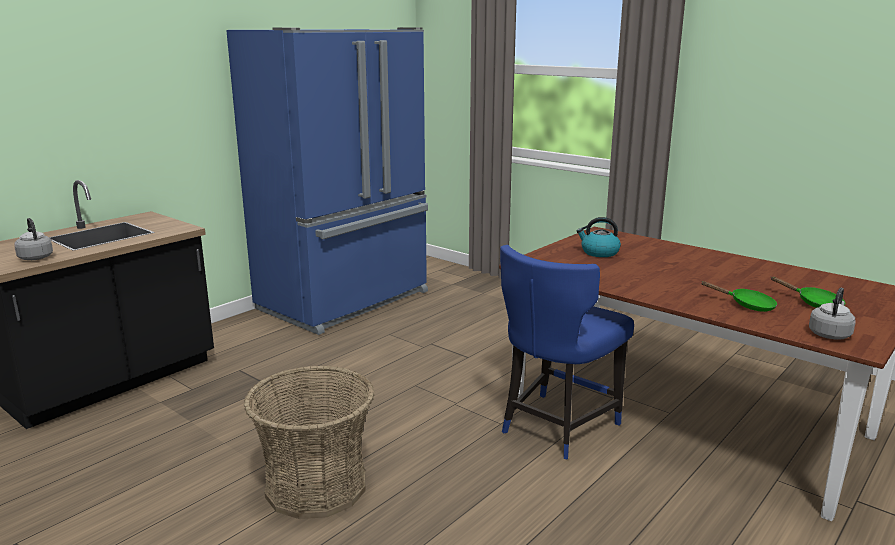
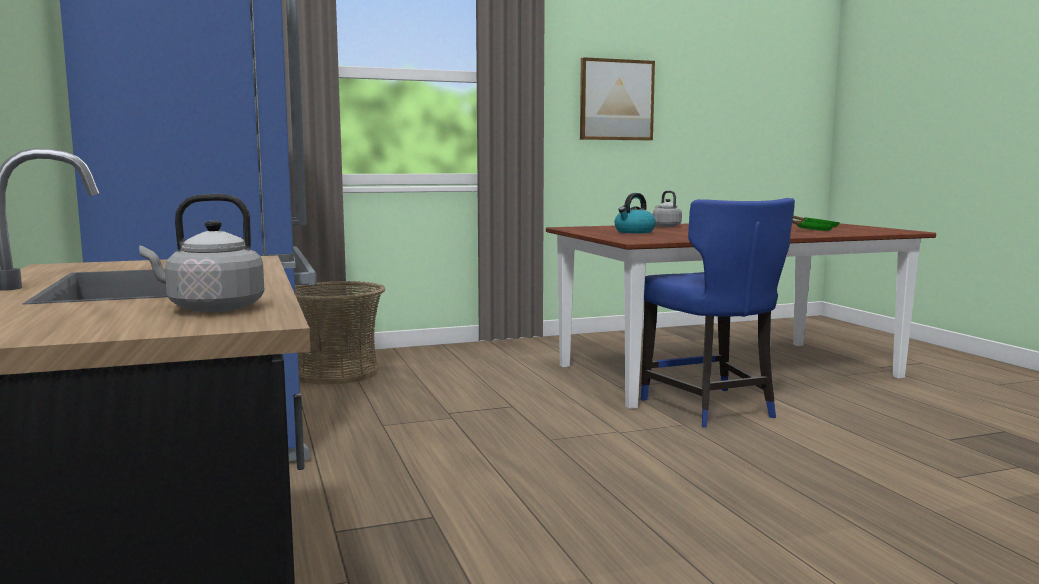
camera: 60 degrees left, 10 degrees down
basket [243,366,374,519] -> basket moved to [295,281,385,385]
grey kettle [809,288,856,340] -> grey kettle moved to [653,191,682,227]
none -> picture [580,57,655,140]

